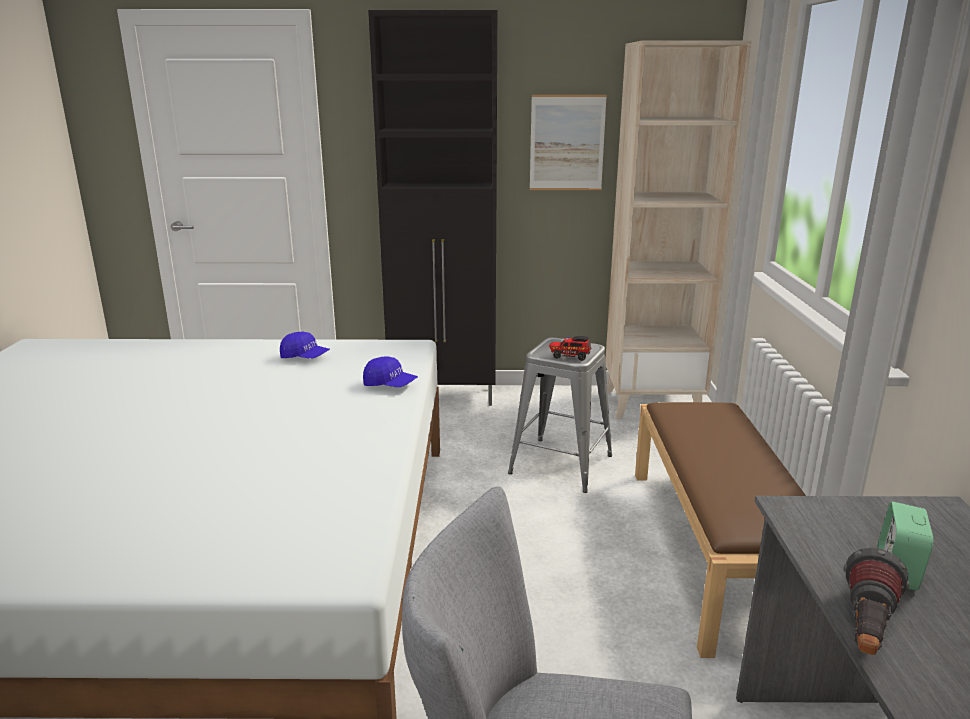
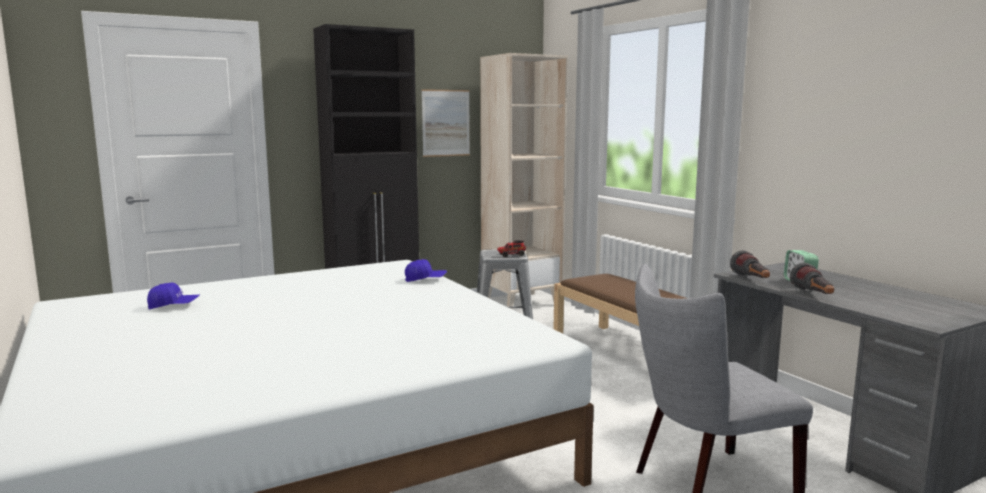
camera: 30 degrees left, 10 degrees down
blue cap [280,332,330,359] -> blue cap moved to [147,283,199,309]
none -> flashlight [730,250,770,278]

